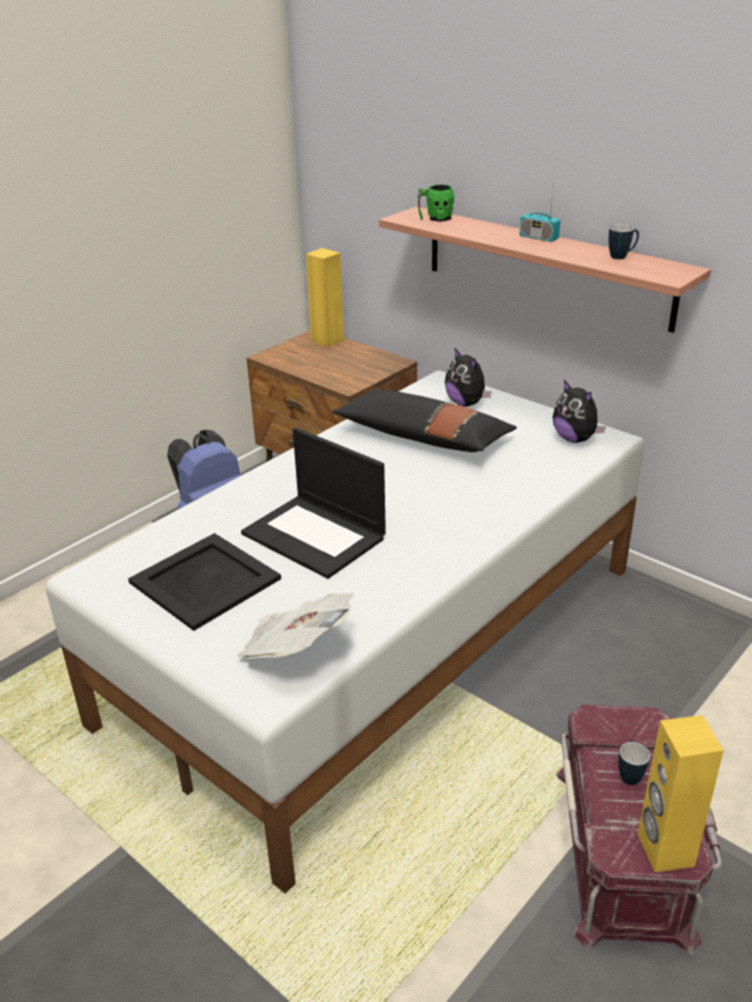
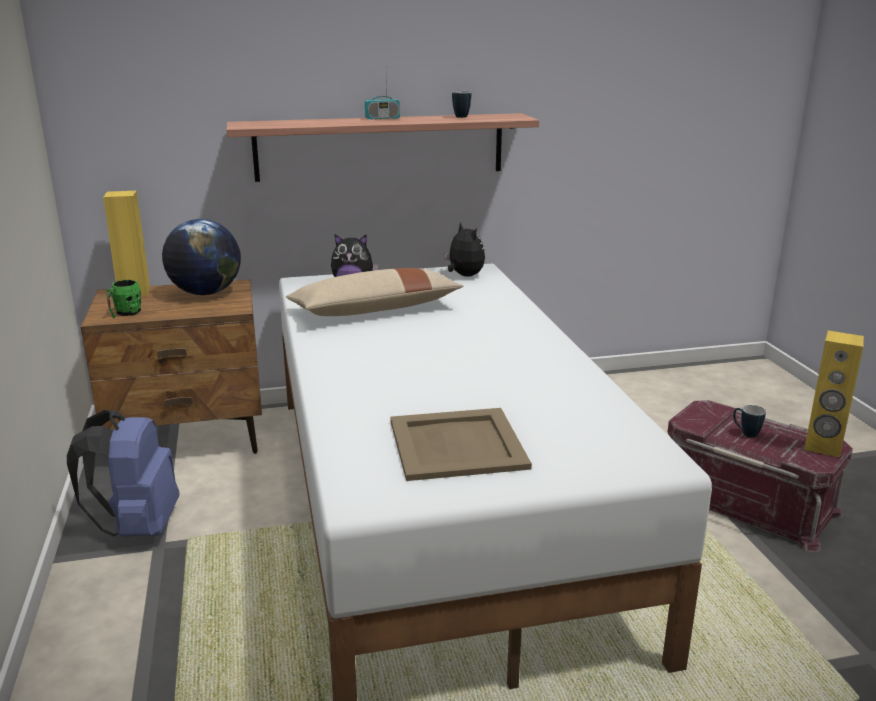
camera: 55 degrees left, 10 degrees down
black tray [128,533,281,631] -> beige tray [390,408,532,481]
newspaper [237,593,355,659] -> none
laptop [241,428,386,579] -> none
black pillow [332,390,517,452] -> beige pillow [286,268,463,316]
green mug [418,185,454,222] -> green mug moved to [106,280,141,318]
plush toy [553,380,606,443] -> plush toy turned 120 degrees counterclockwise [444,222,485,277]
none -> globe [162,219,241,295]

